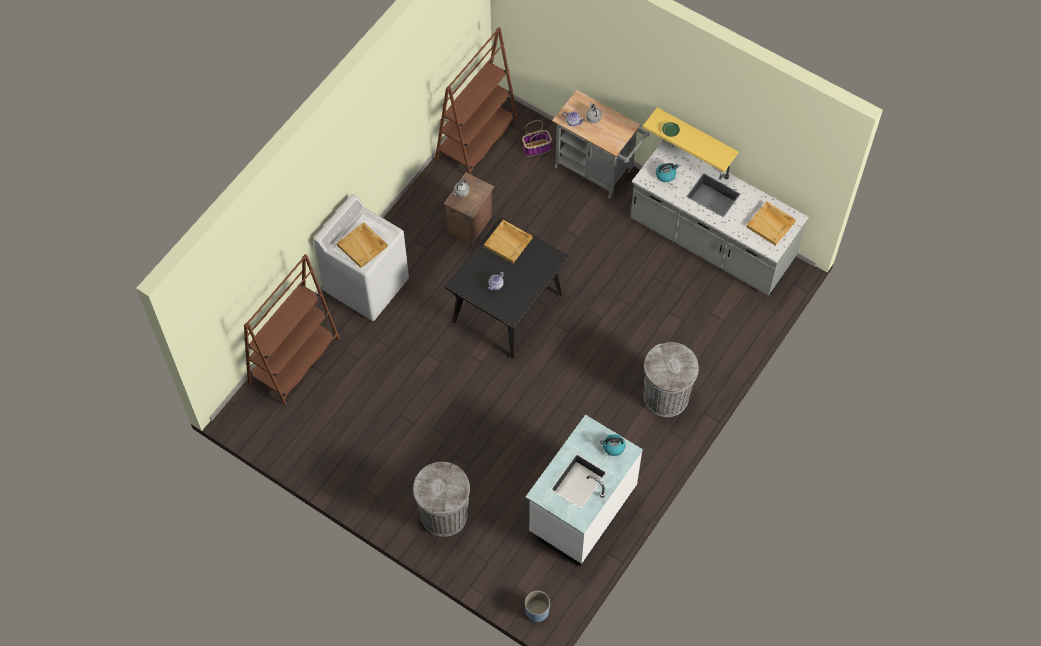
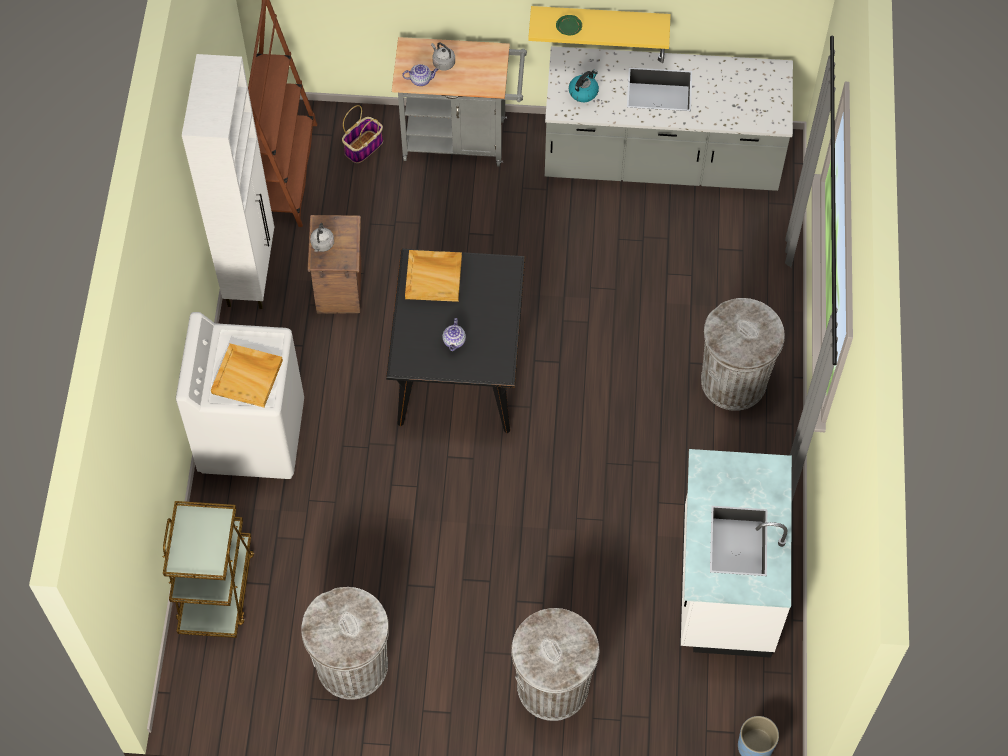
camera: 30 degrees left, 0 degrees up
brown bookcase [244,254,340,405] -> brown cart [162,501,254,638]
kettle [600,434,625,456] -> none
beige tray [746,202,796,246] -> none
none -> white cabinet [182,54,274,309]
none -> grey trash can [301,587,389,700]

